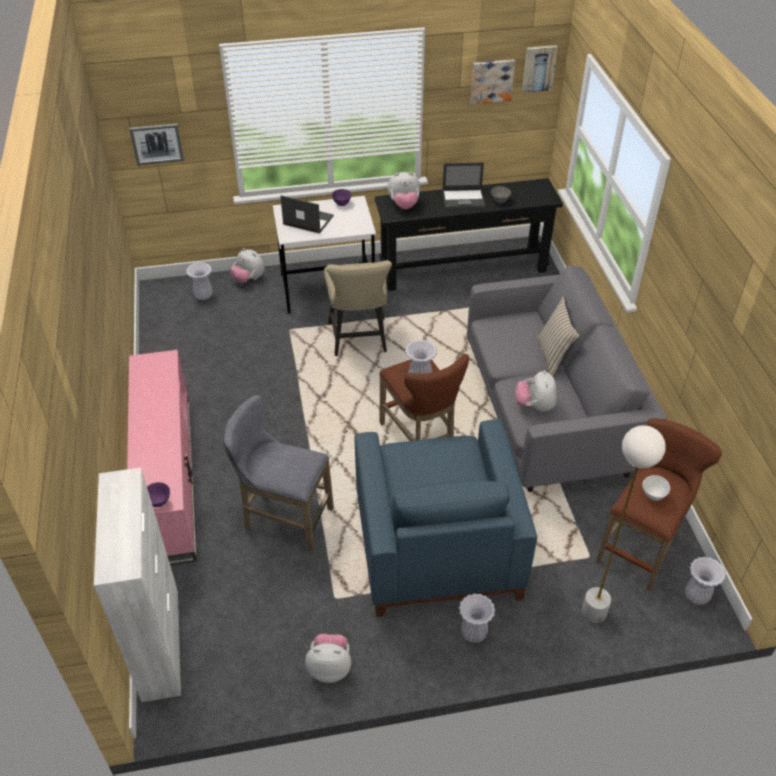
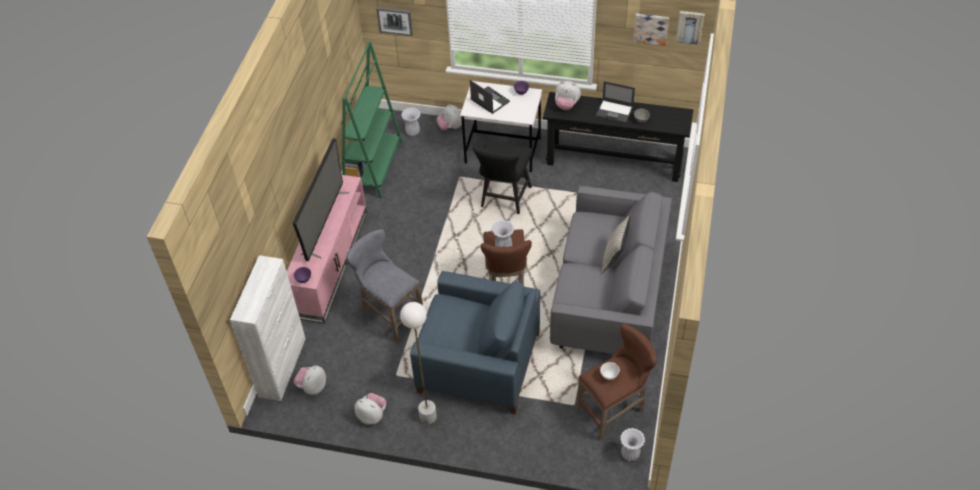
camera: 25 degrees right, 5 degrees up
beige chair [324,260,392,356] -> black chair [473,141,532,214]
blue armchair [354,419,537,617] -> blue armchair turned 90 degrees counterclockwise [410,271,540,415]
white vase [459,594,495,643] -> none
plush toy [515,370,557,412] -> plush toy moved to [293,366,326,395]
white floor lamp [582,425,666,623] -> white floor lamp moved to [400,302,437,424]
none -> television [293,138,349,261]
none -> green bookcase [342,41,403,198]

